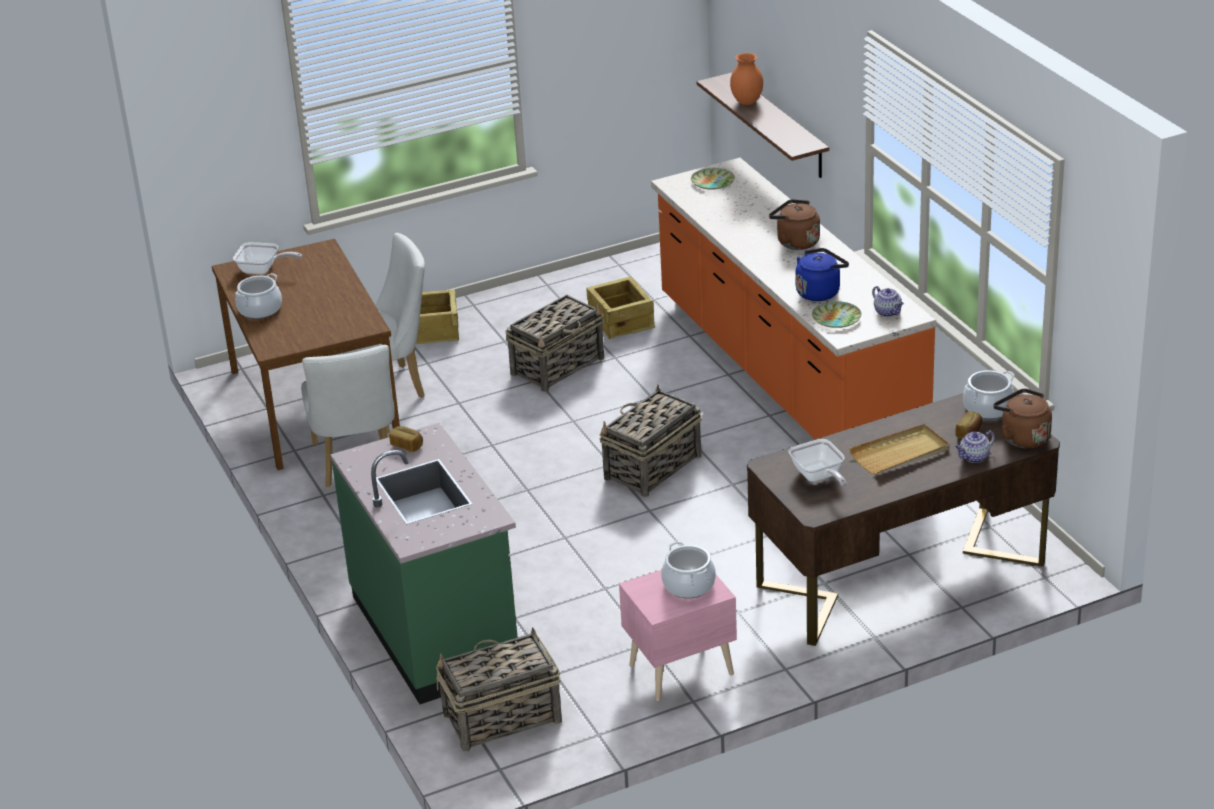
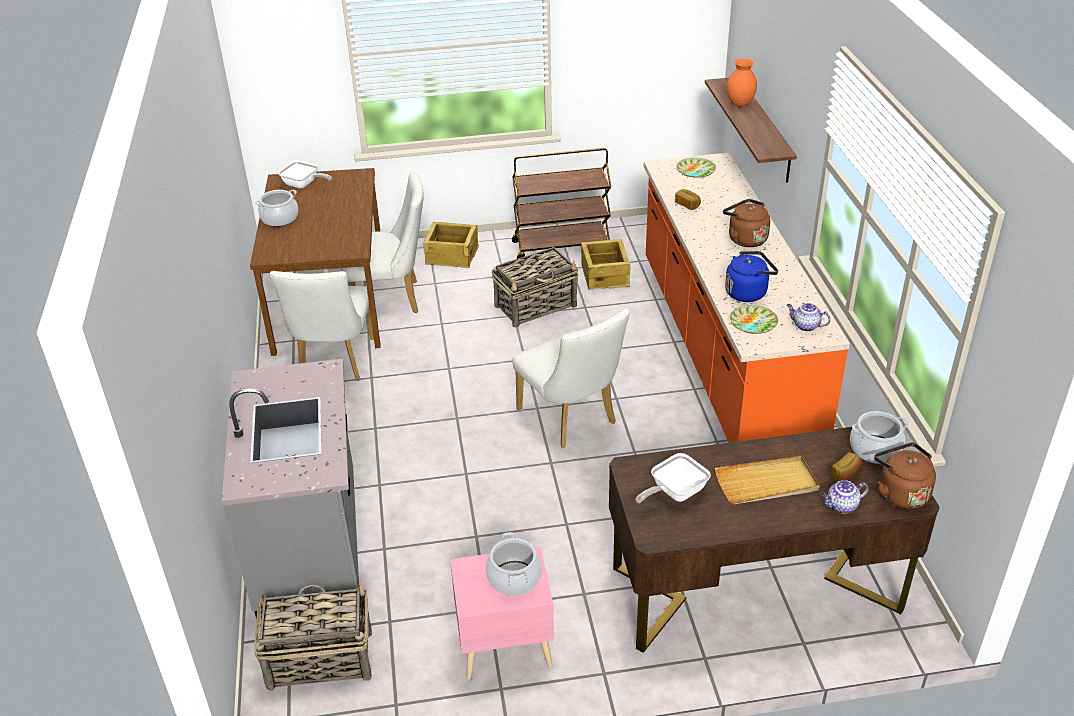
camera: 15 degrees right, 5 degrees up
green counter [330,423,518,704] -> grey counter [222,359,359,620]
bread [389,426,423,452] -> bread moved to [675,189,701,210]
basket [600,385,702,497] -> white chair [512,308,630,448]
frying pan [789,439,847,487] -> frying pan turned 60 degrees clockwise [635,453,711,503]
teapot [872,286,904,317] -> teapot turned 135 degrees clockwise [787,303,831,331]
none -> brown cart [512,148,611,259]

